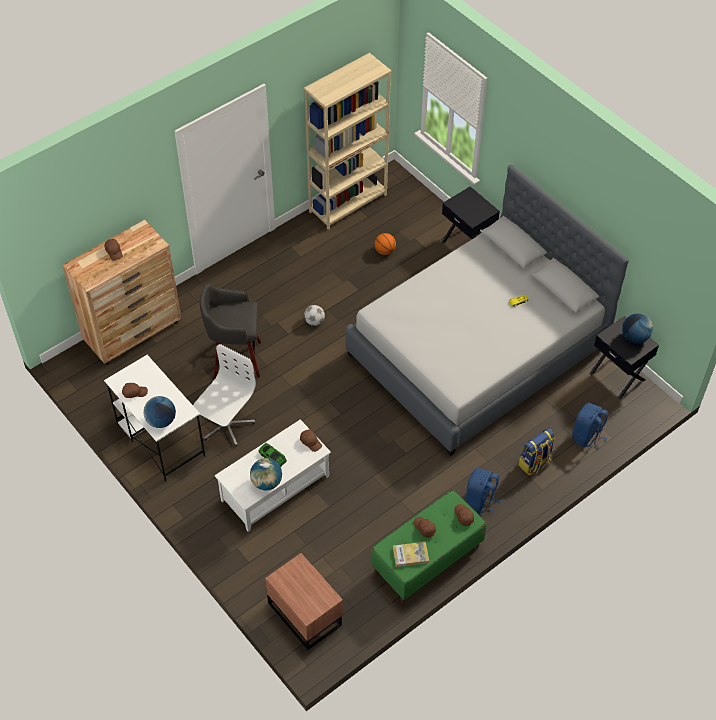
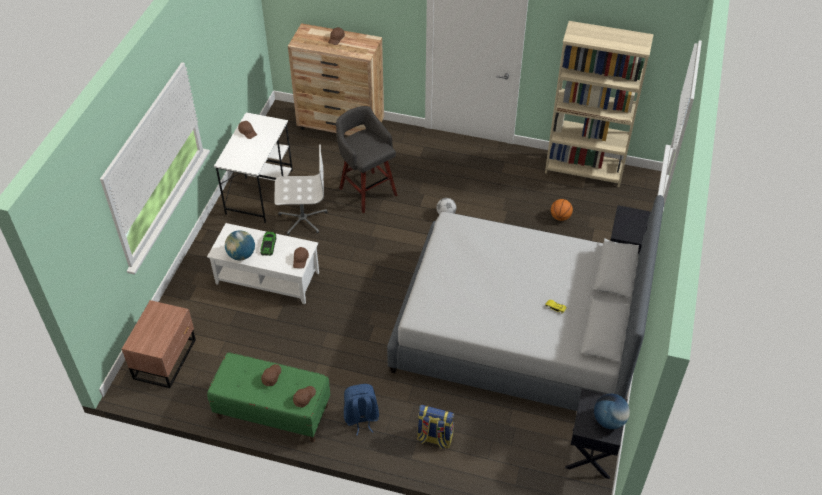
camera: 55 degrees right, 5 degrees down
globe [143,396,176,428] -> none
book [393,542,429,567] -> none
blue backpack [572,403,608,449] -> none

